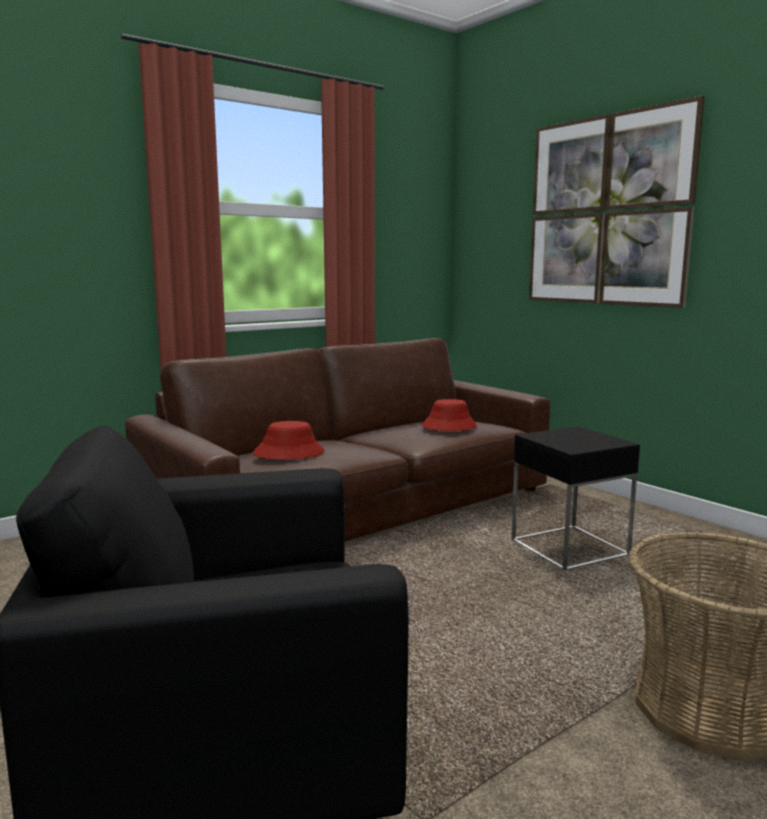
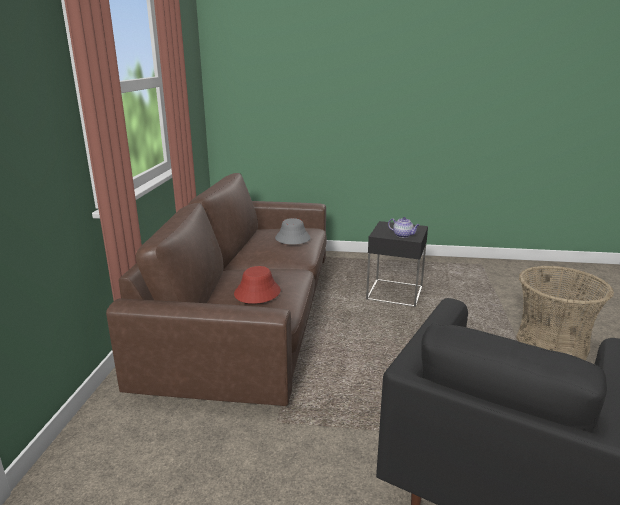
camera: 45 degrees left, 10 degrees up
red hat [422,399,477,431] -> grey hat [275,218,311,244]
picture [529,96,705,308] -> none
none -> teapot [388,217,420,238]

